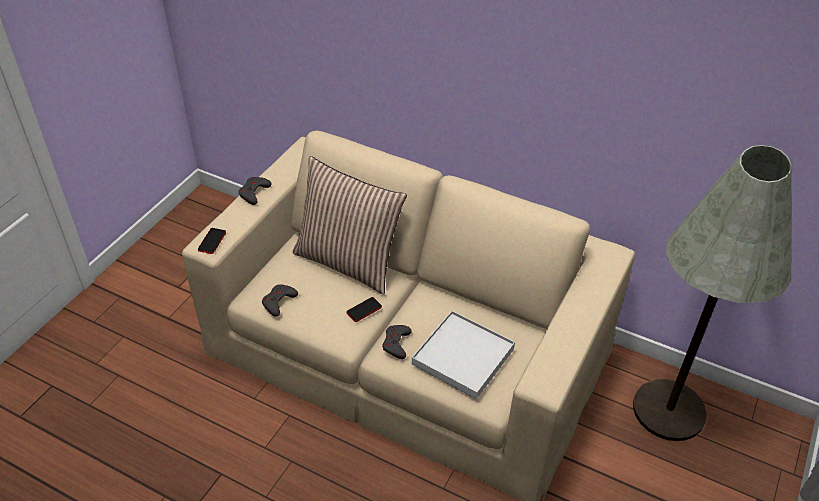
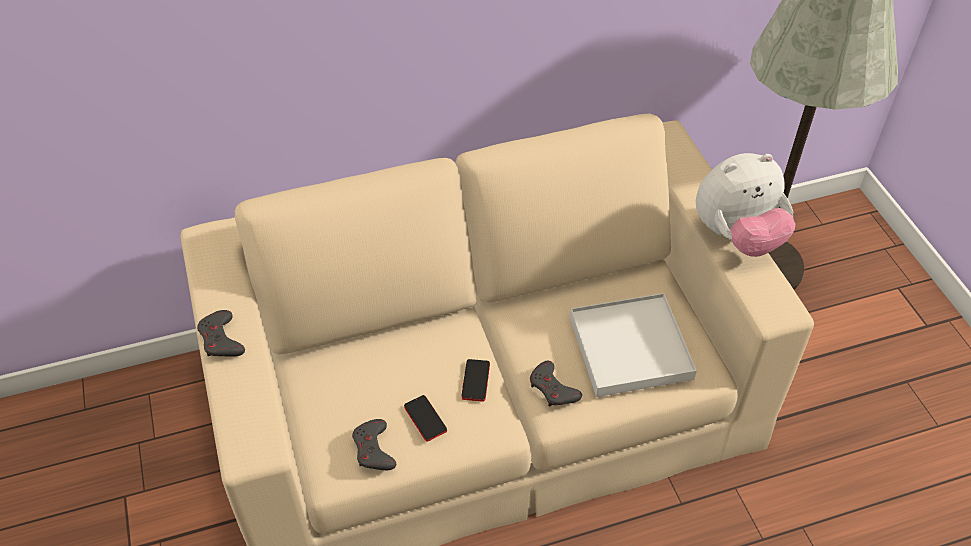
camera: 45 degrees left, 5 degrees up
phone [198,228,226,254] -> phone moved to [404,395,447,442]
pillow [293,156,407,295] -> none
none -> plush toy [696,153,795,257]

